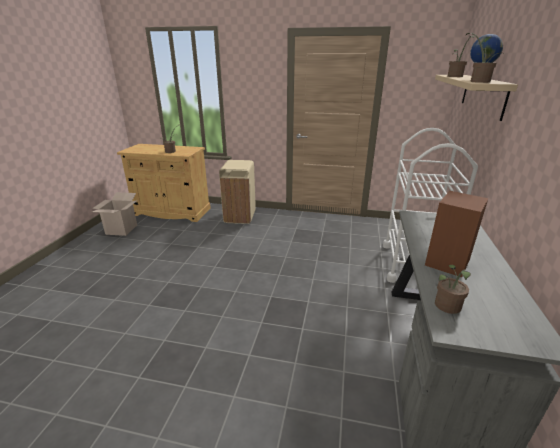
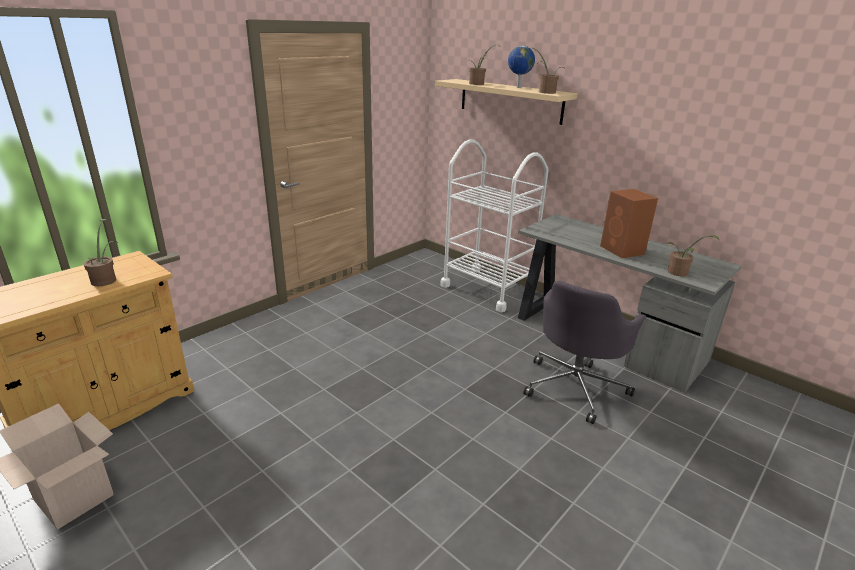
camera: 60 degrees left, 0 degrees up
beige trash can [219,160,256,224] -> none
none -> grey office chair [523,281,646,424]

